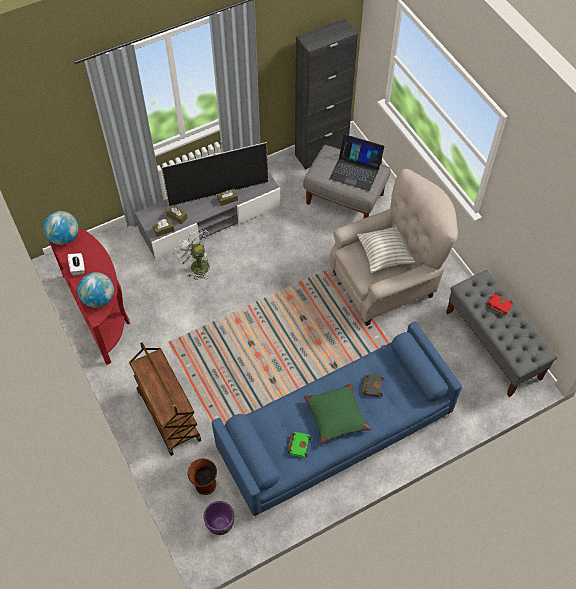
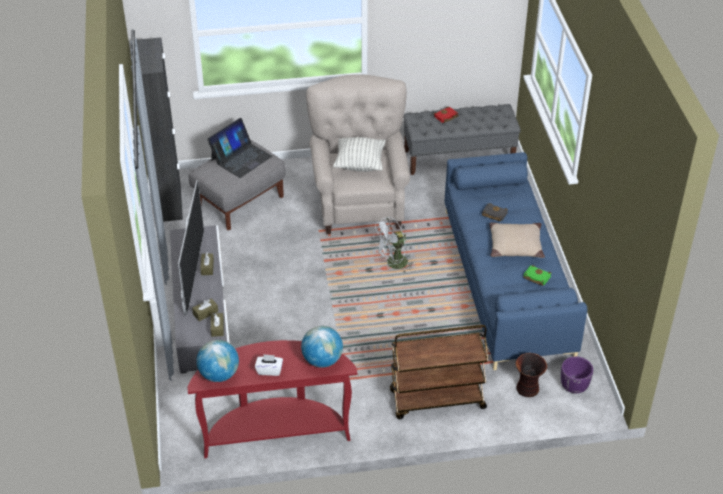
camera: 70 degrees left, 15 degrees down
white fan [174,227,210,279] -> white fan moved to [373,217,415,273]
green pillow [304,384,371,444] -> beige pillow [490,222,545,258]

